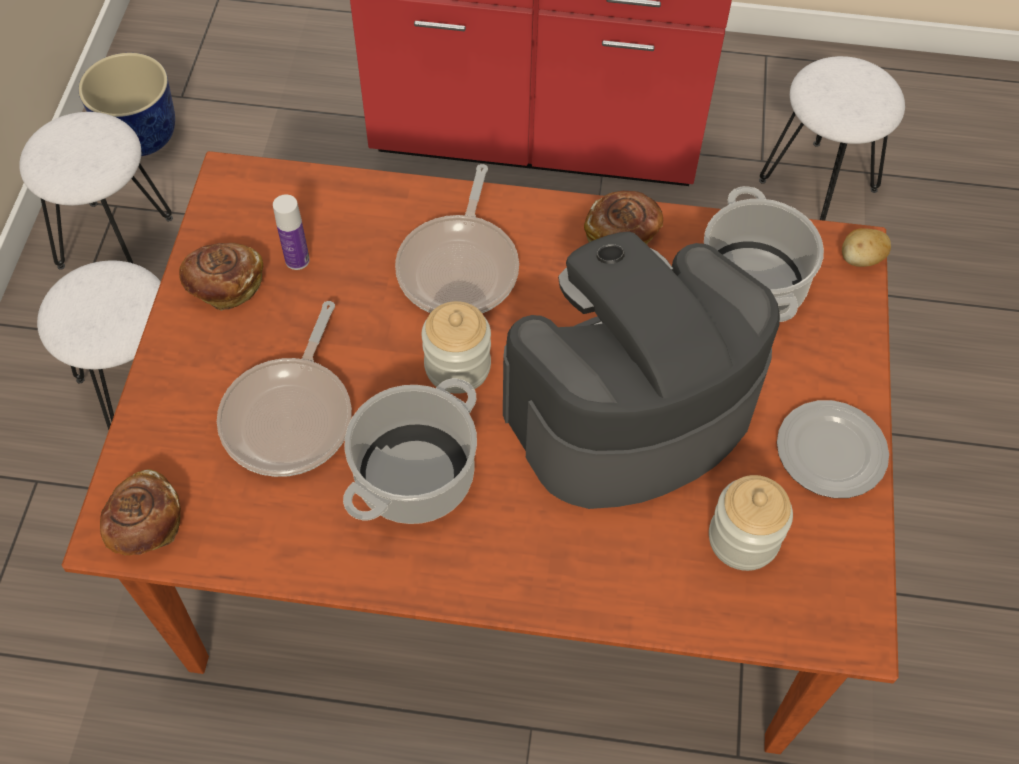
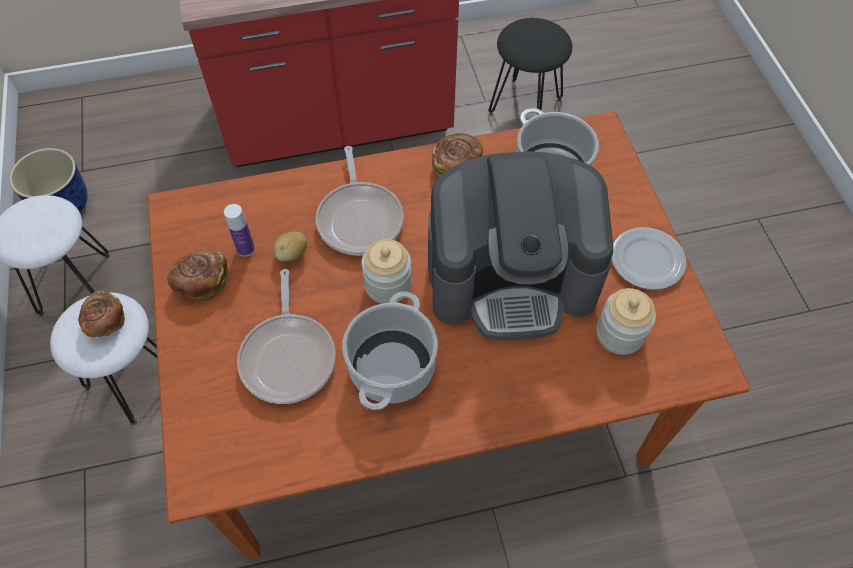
camera: 20 degrees left, 0 degrees up
bread [100,469,181,555] -> bread moved to [78,291,125,337]
coffee machine [503,232,780,509] -> coffee machine turned 135 degrees counterclockwise [428,151,613,340]
white stool [759,56,905,221] -> black stool [489,18,572,115]
potato [842,228,891,267] -> potato moved to [273,232,307,262]

